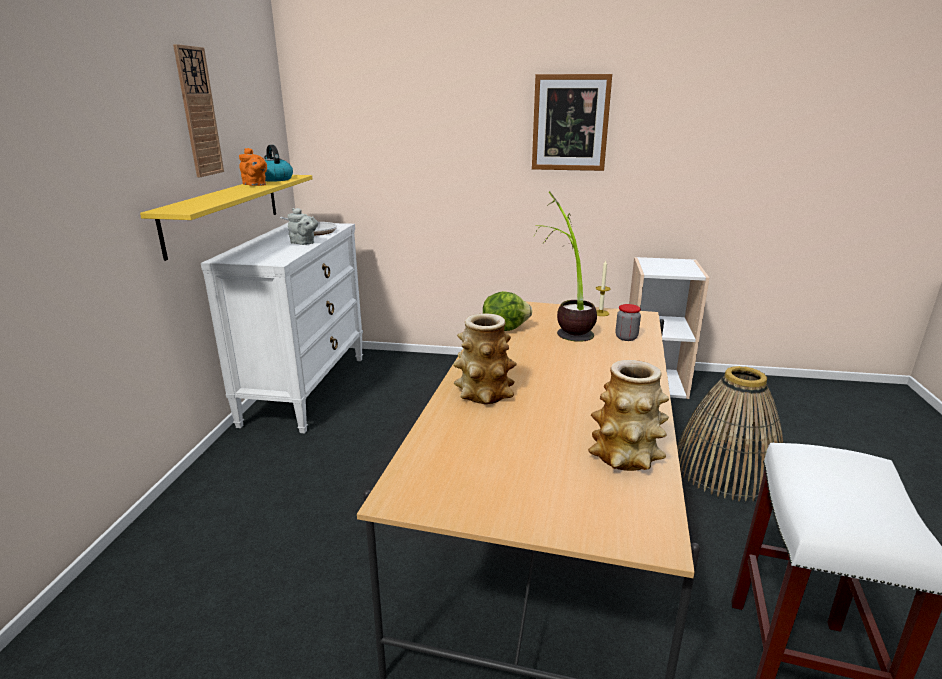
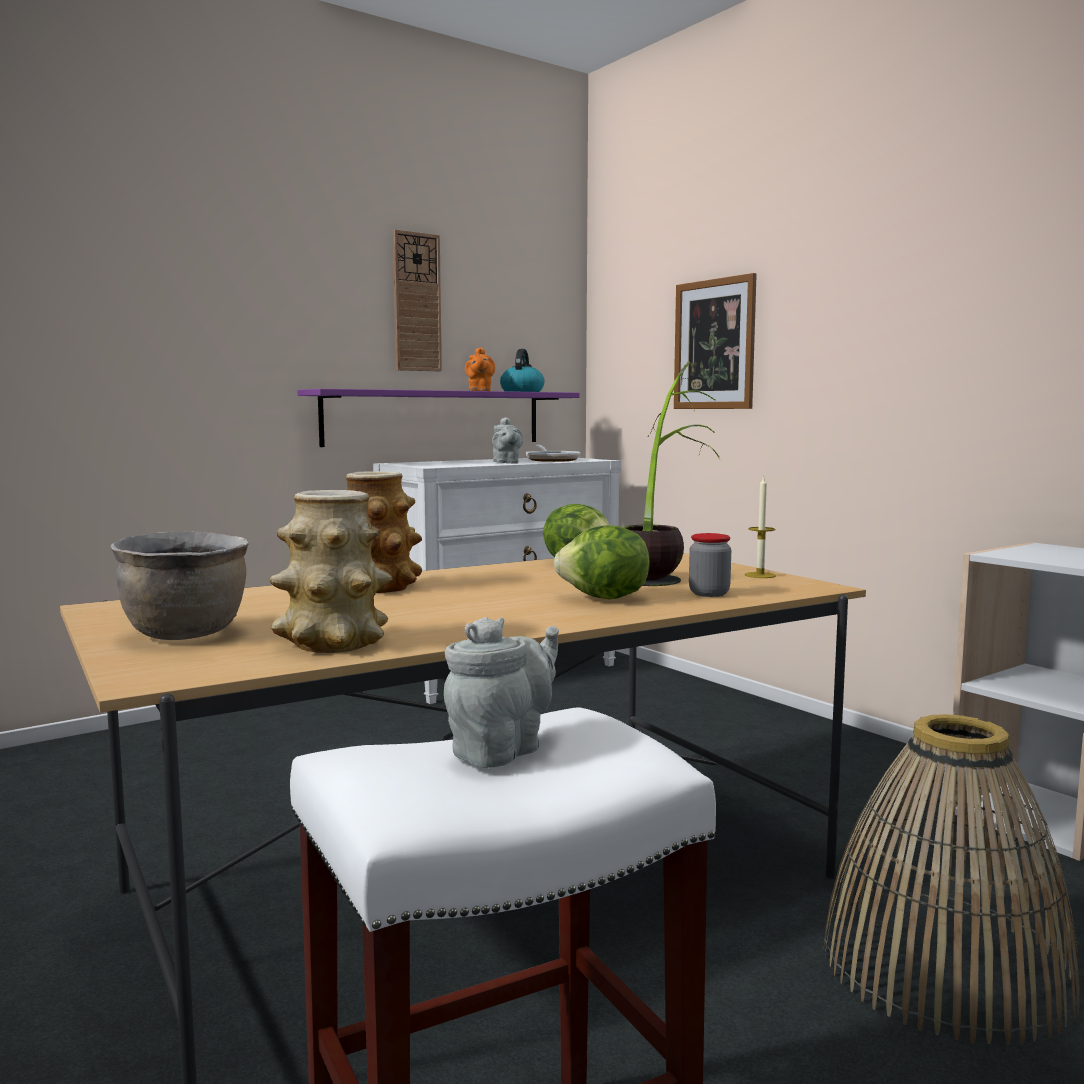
camera: 45 degrees right, 15 degrees down
yellow shelf [140,175,312,261] -> purple shelf [297,389,580,447]
picture [532,74,612,171] -> picture moved to [674,273,757,409]
none -> brown cooking pot [110,531,249,640]
none -> grey teapot [444,617,559,768]
none -> lettuce [554,525,650,599]

